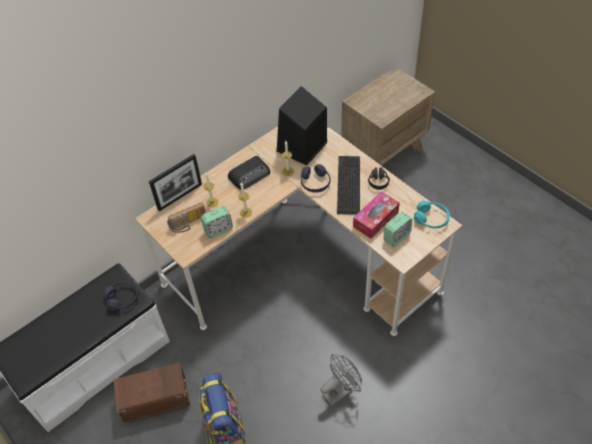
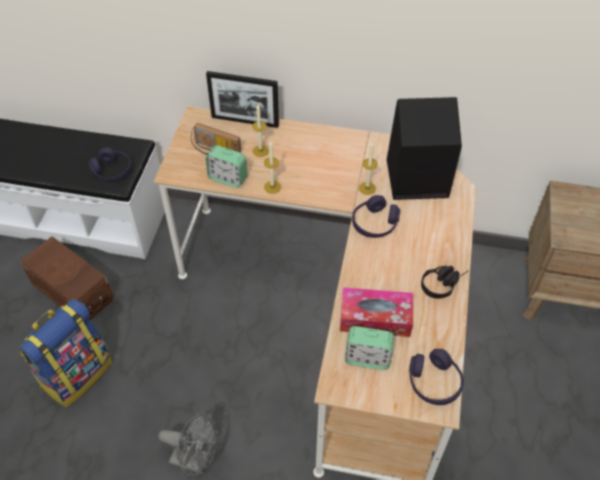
camera: 50 degrees right, 0 degrees up
radio [228,156,270,190] -> none
keyboard [337,156,360,215] -> none
turquoise headphones [414,201,450,228] -> purple headphones [409,349,464,405]

